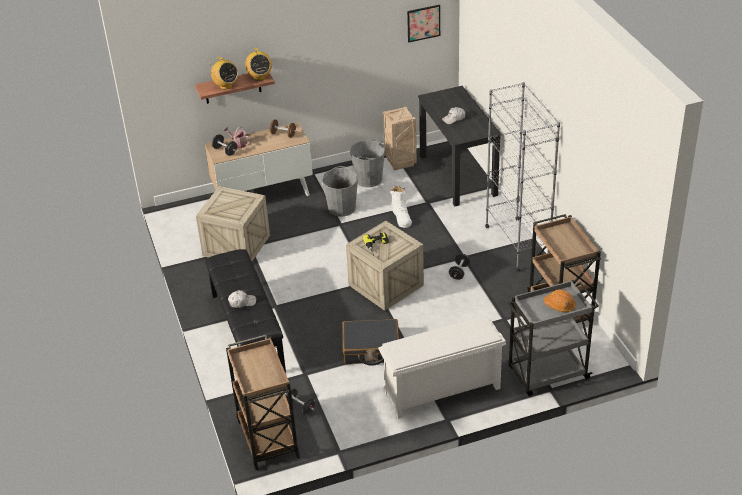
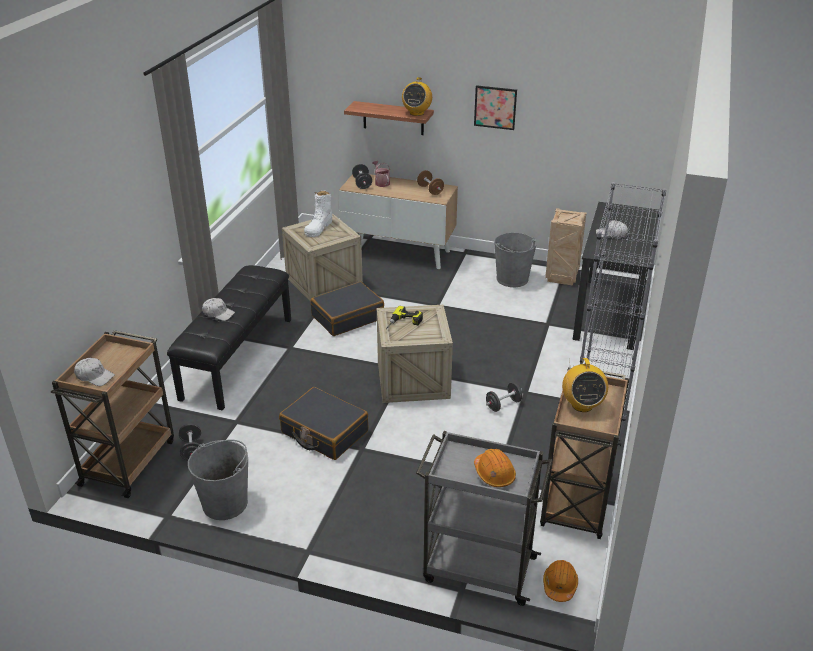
camera: 35 degrees right, 5 degrees down
radio [209,57,238,89] -> radio moved to [562,358,608,412]
grey bucket [322,166,358,216] -> grey bucket moved to [188,440,248,520]
white shoe rack [378,315,506,419] -> none
white boot [391,186,412,228] -> white boot moved to [304,190,333,237]
picture [407,5,440,43] -> picture moved to [474,85,517,130]
none -> white cap [74,358,115,386]
none -> black suitcase [311,282,384,336]
none -> orange hard hat [543,560,578,602]

